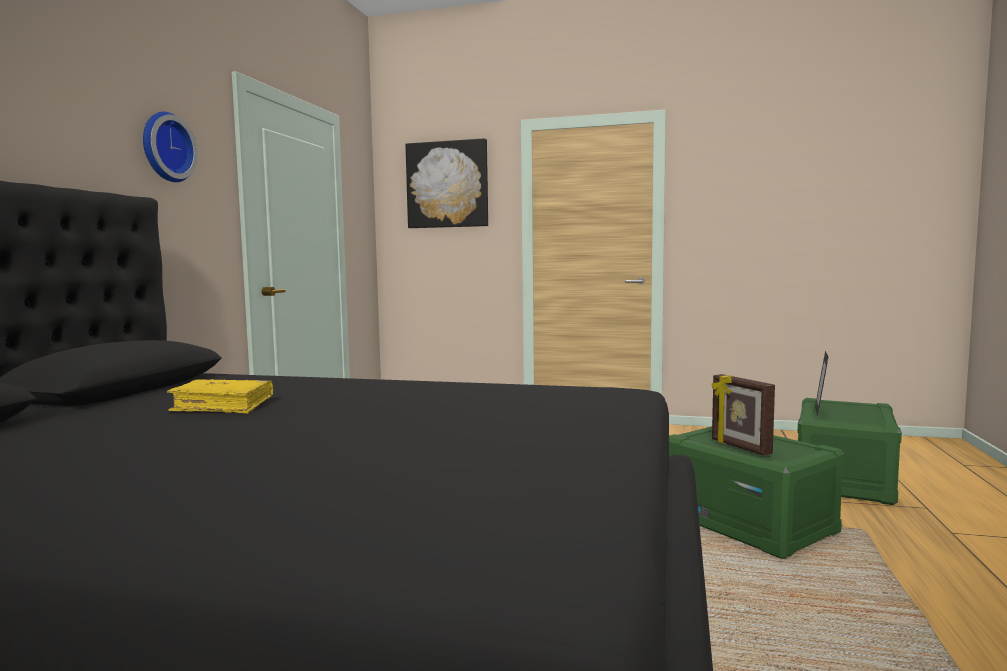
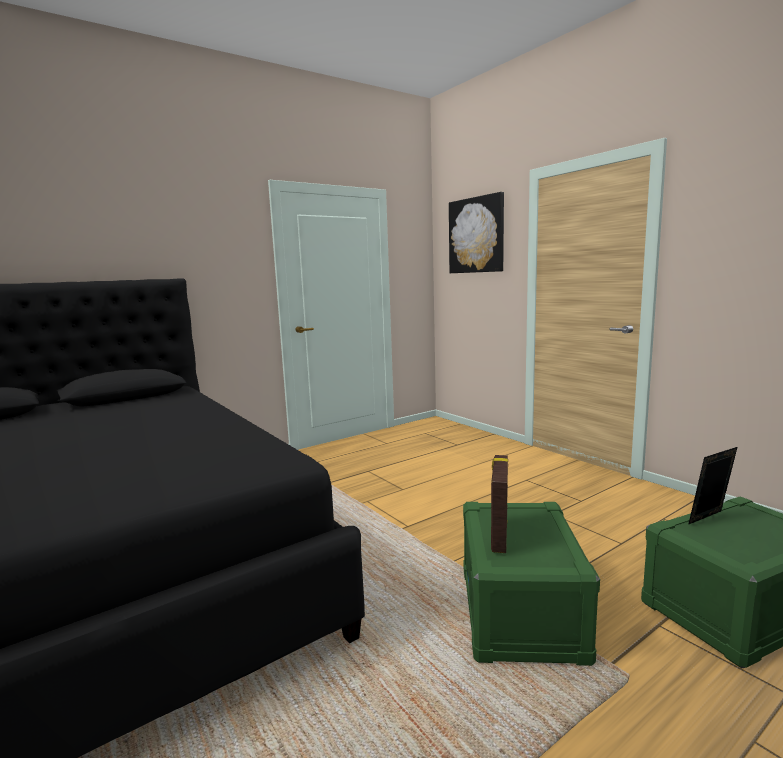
camera: 40 degrees right, 5 degrees up
wall clock [143,112,198,182] -> none
yellow book [167,379,273,413] -> none

